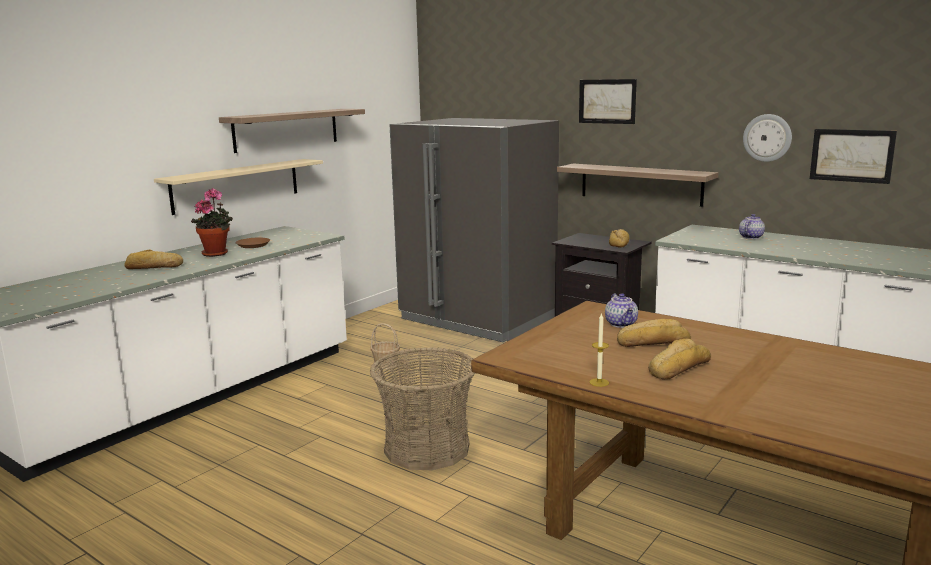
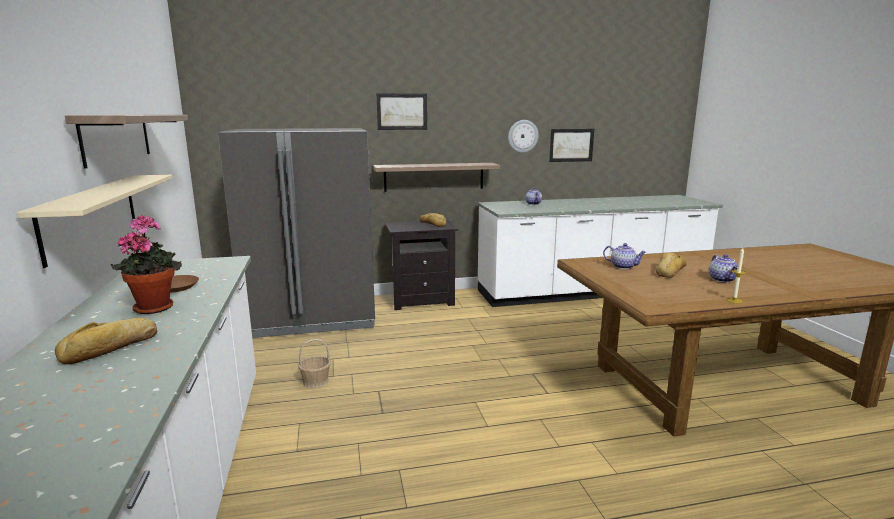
camera: 50 degrees left, 0 degrees up
basket [370,347,475,470] -> none
bread [648,339,711,380] -> teapot [709,254,738,283]

